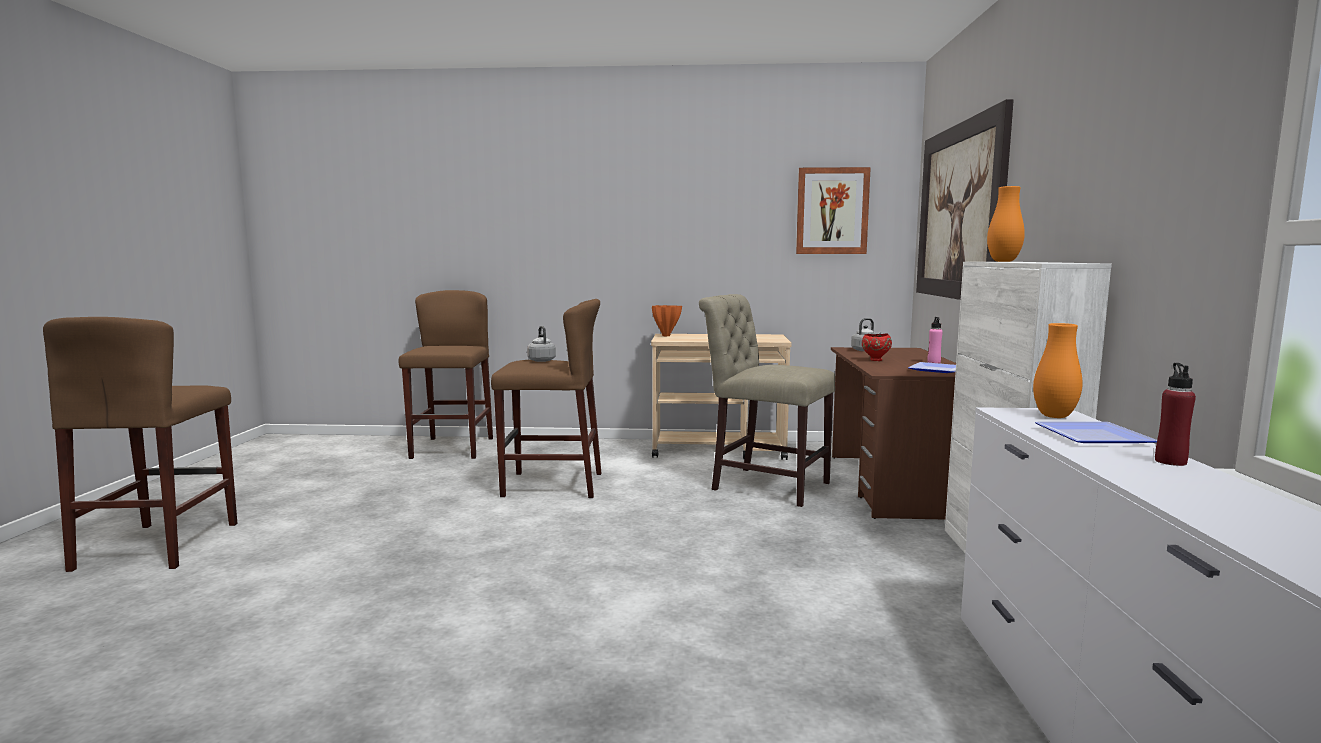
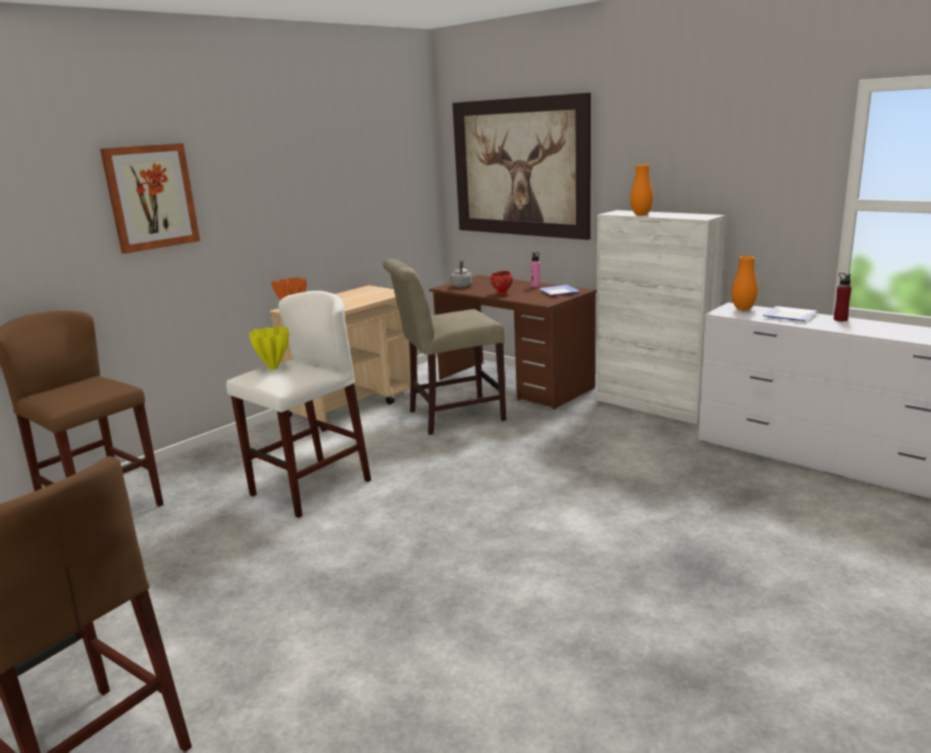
camera: 50 degrees left, 10 degrees up
brown stool [491,299,601,498] -> white stool [226,291,371,518]
grey kettle [527,326,556,362] -> yellow vase [249,326,289,370]
picture [796,167,871,254] -> picture moved to [100,143,200,254]

